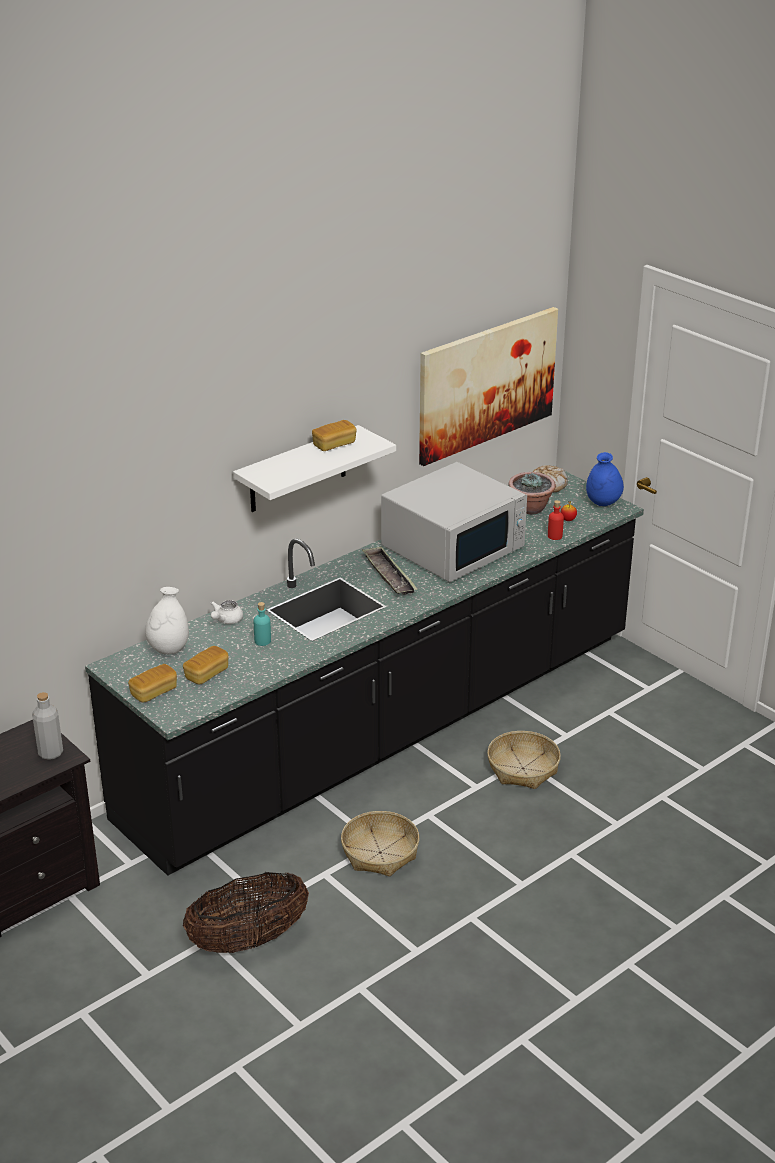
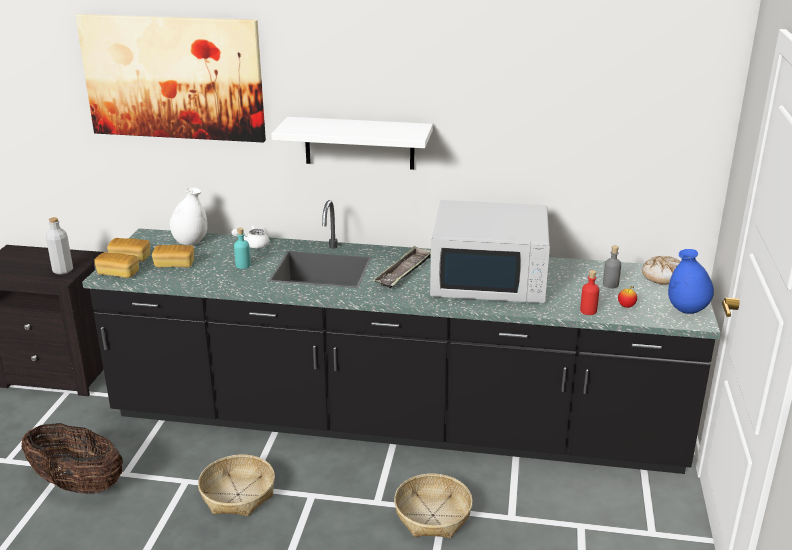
camera: 50 degrees right, 5 degrees down
bread [312,420,357,451] -> bread moved to [94,252,139,278]
picture [419,307,558,466] -> picture moved to [75,14,266,143]
potted plant [509,472,556,514] -> grey bottle [603,246,621,288]

